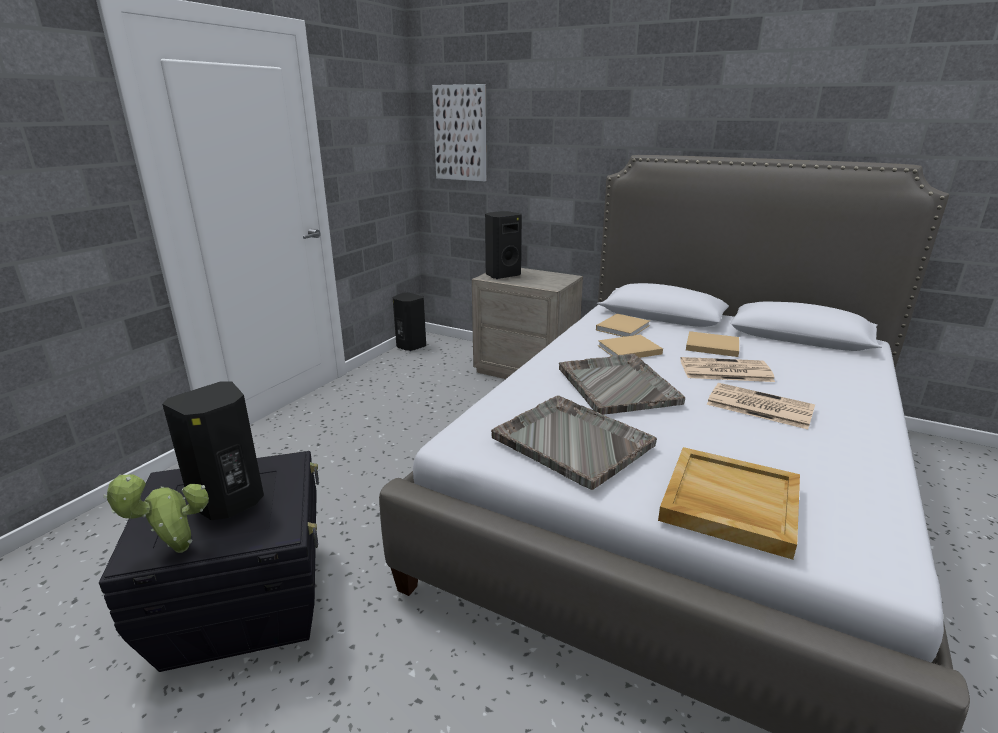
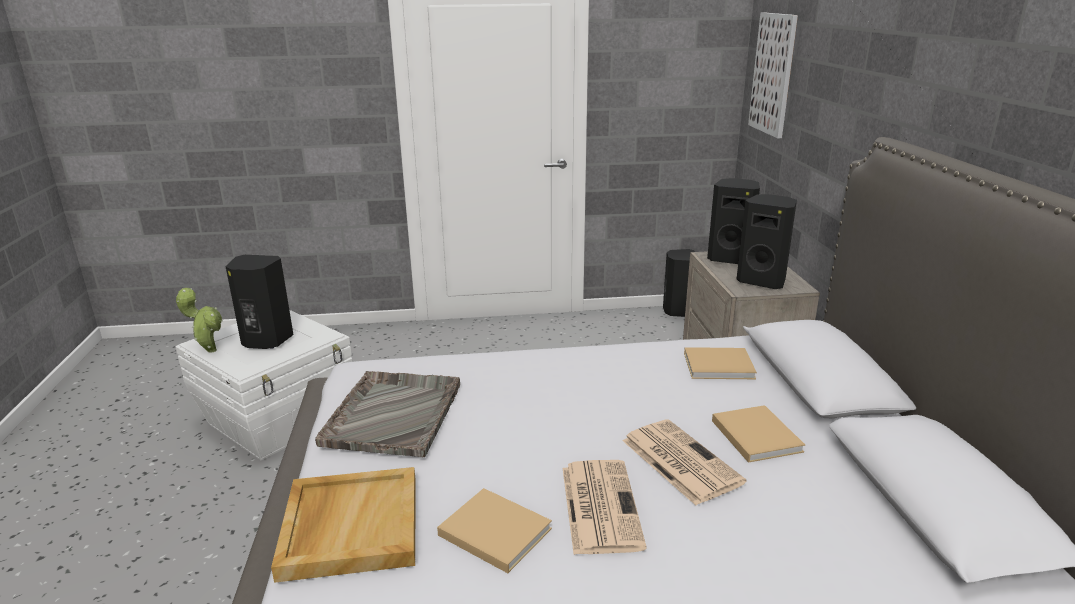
camera: 55 degrees right, 0 degrees up
black storage box [99,451,319,672] -> white storage box [175,310,353,460]
grey tray [559,354,685,415] -> none
beige book [598,335,663,358] -> beige book moved to [437,488,552,573]
none -> black speaker [737,194,797,289]

